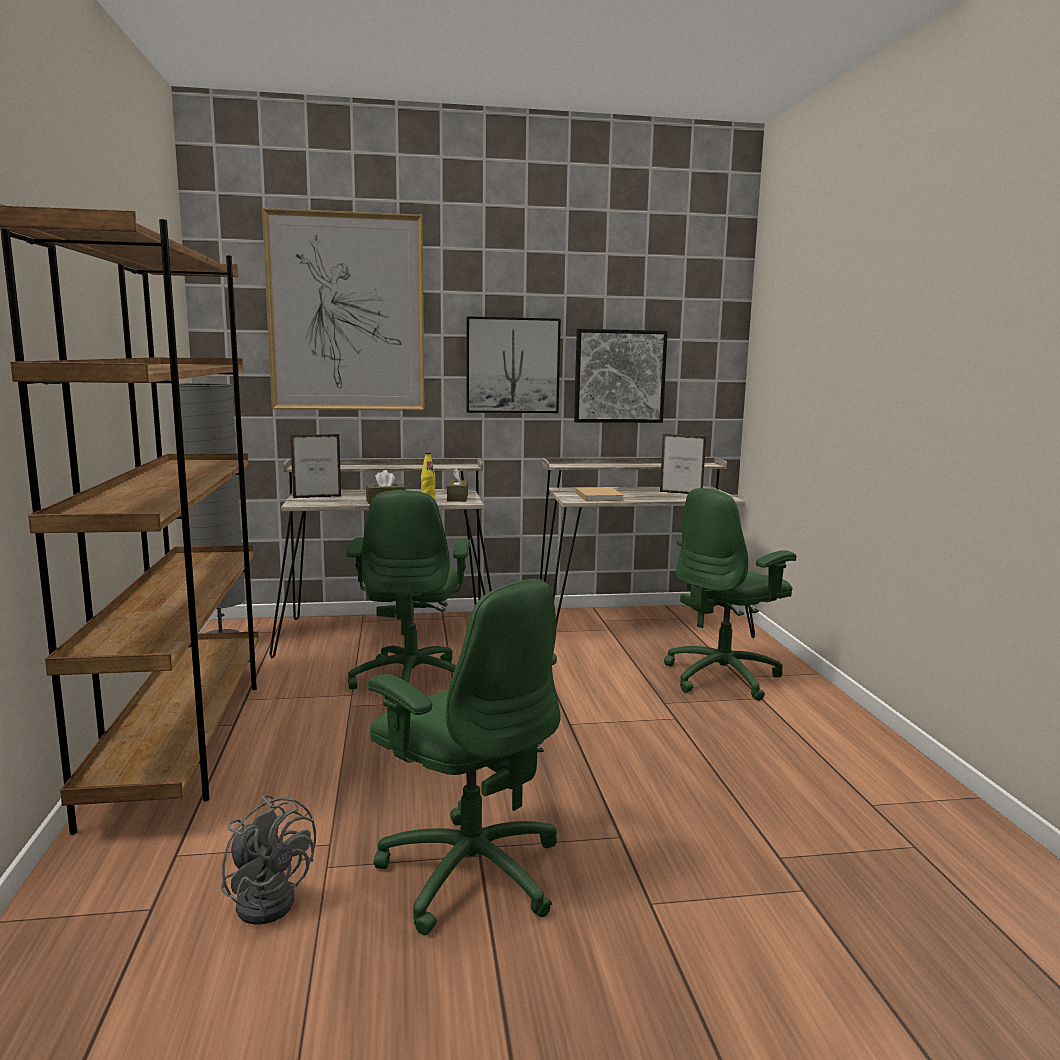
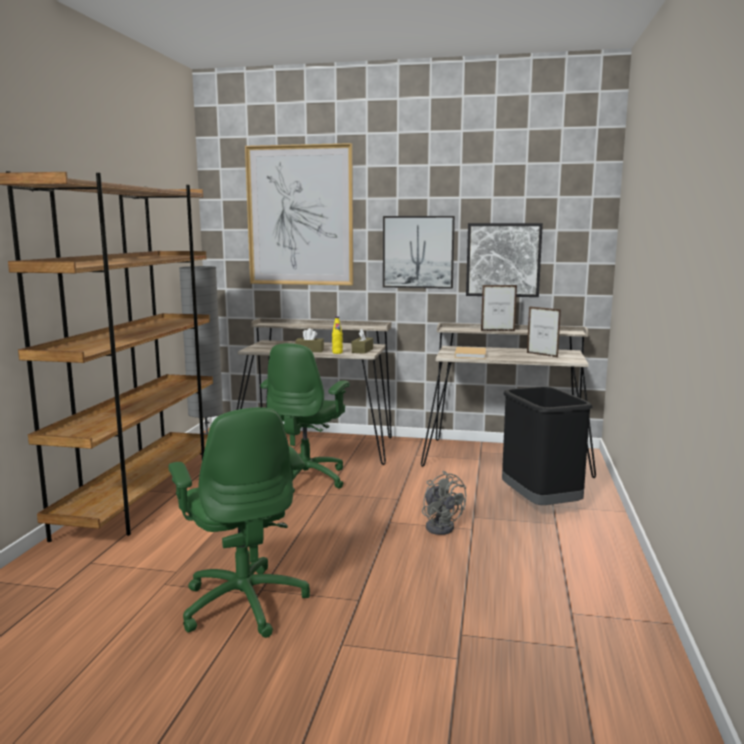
camera: 20 degrees right, 0 degrees up
grey fan [221,794,316,925] -> grey fan moved to [422,471,466,535]
picture frame [290,434,342,498] -> picture frame moved to [481,285,517,331]
green office chair [664,488,796,701] -> black trash can [502,386,593,505]

